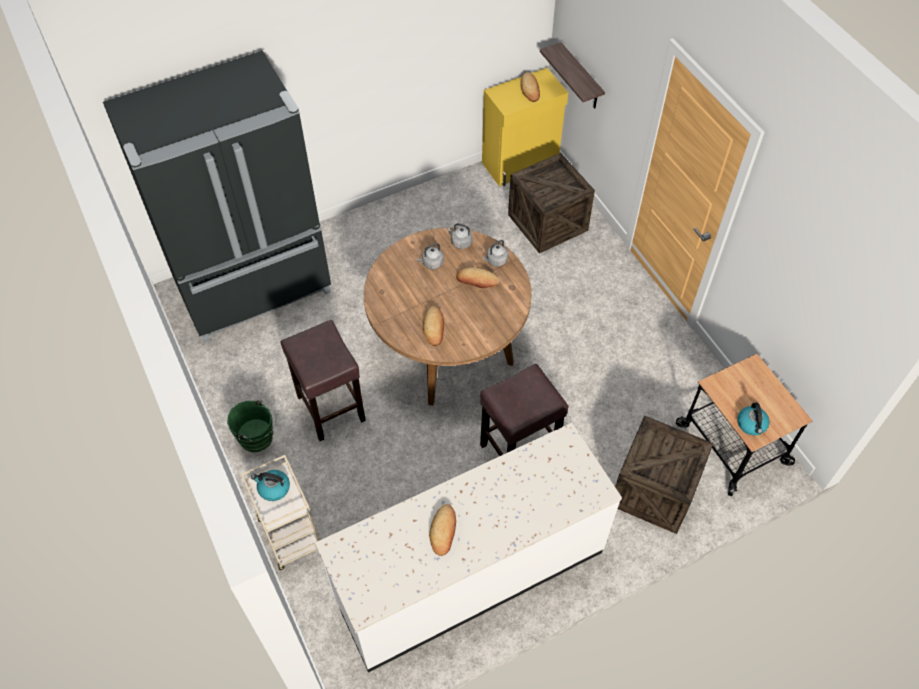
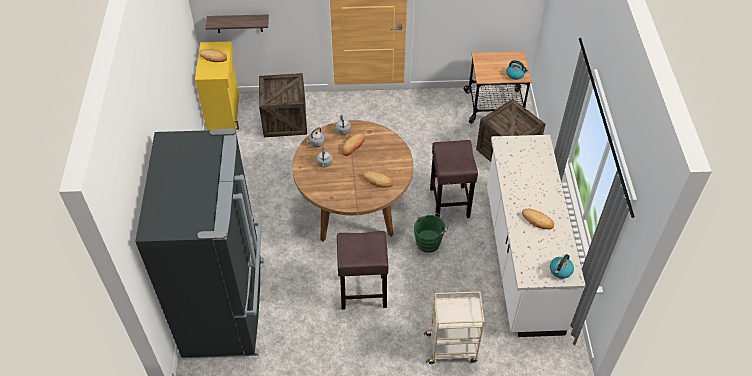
camera: 65 degrees left, 5 degrees down
green bucket [227,400,276,452] -> green bucket moved to [414,212,448,253]
kettle [251,470,290,501] -> kettle moved to [550,254,574,279]

